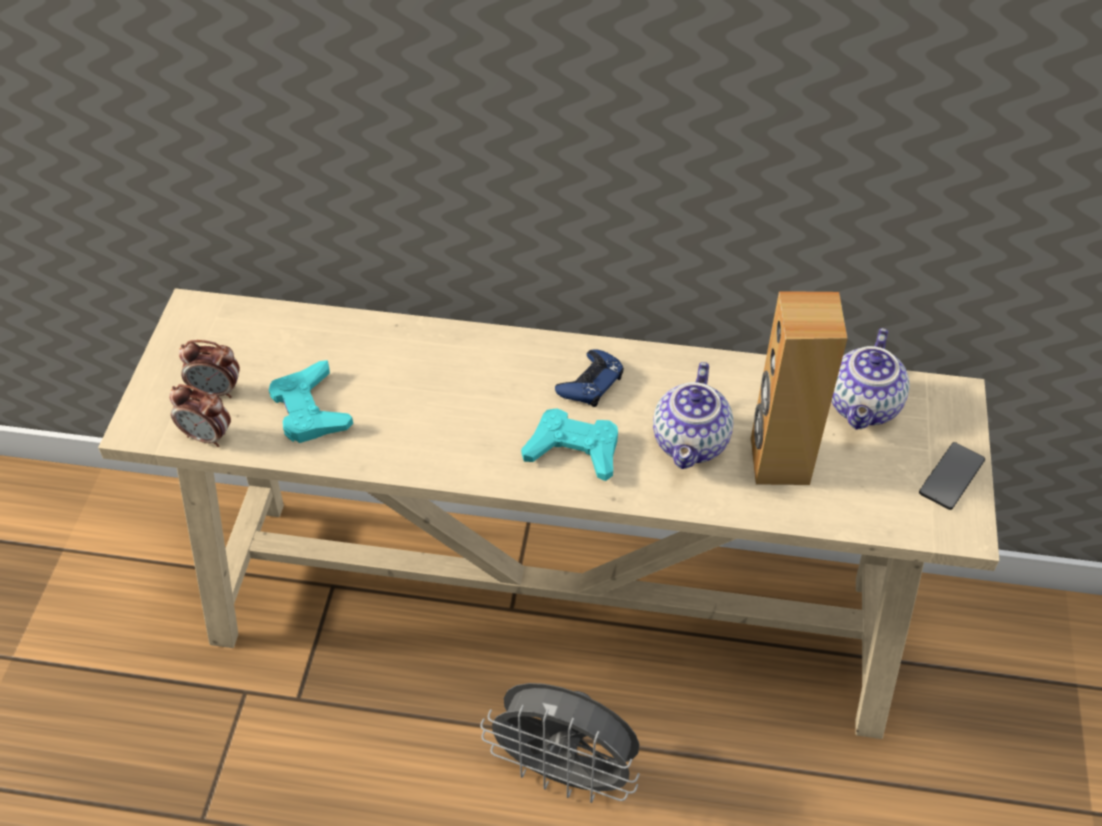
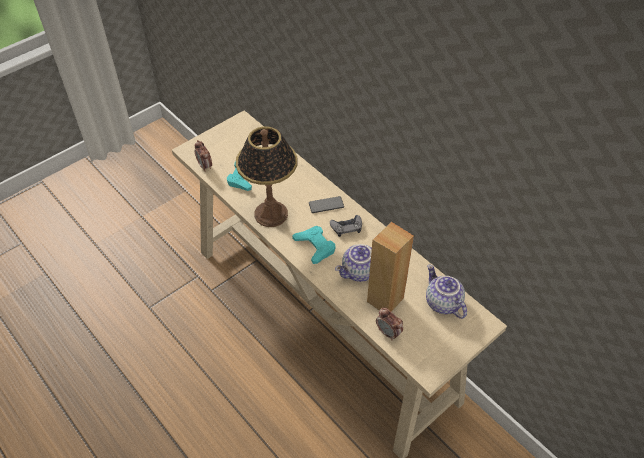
camera: 40 degrees right, 0 degrees up
alarm clock [179,340,240,398] -> alarm clock moved to [376,308,403,341]
grey fan [480,683,640,803] -> none
blue game controller [555,349,624,407] -> grey game controller [330,215,362,237]
teapot [831,328,910,429] -> teapot turned 90 degrees clockwise [426,264,467,319]
phone [919,442,985,510] -> phone moved to [309,196,344,213]
none -> table lamp [235,126,297,227]

